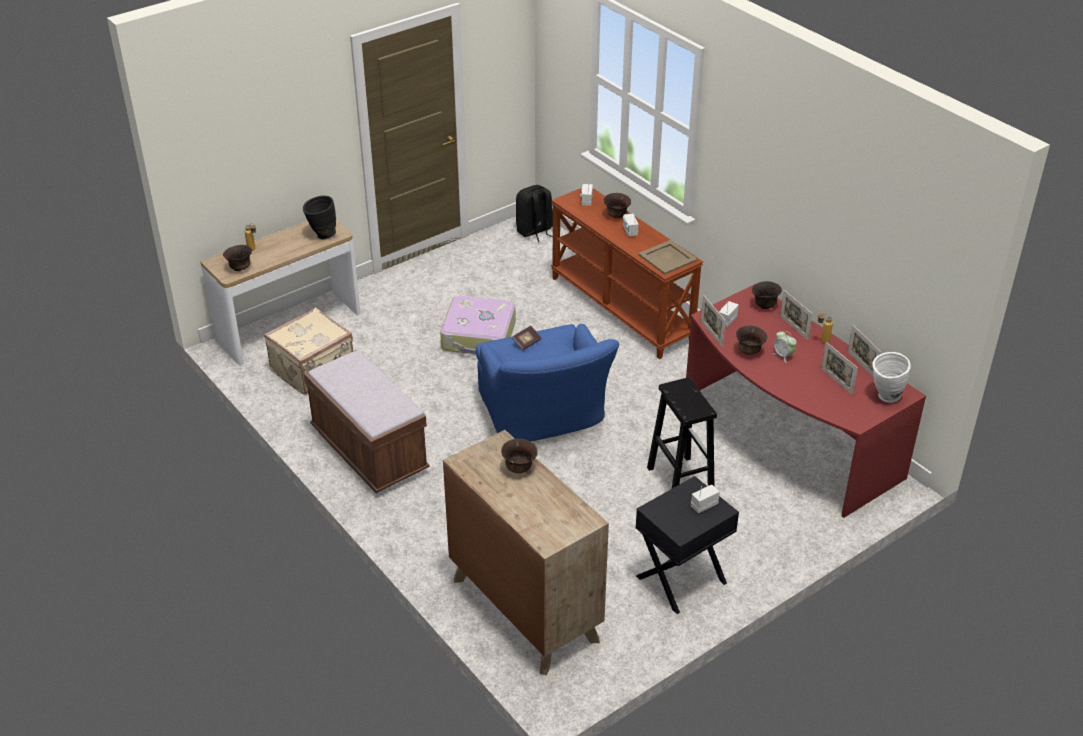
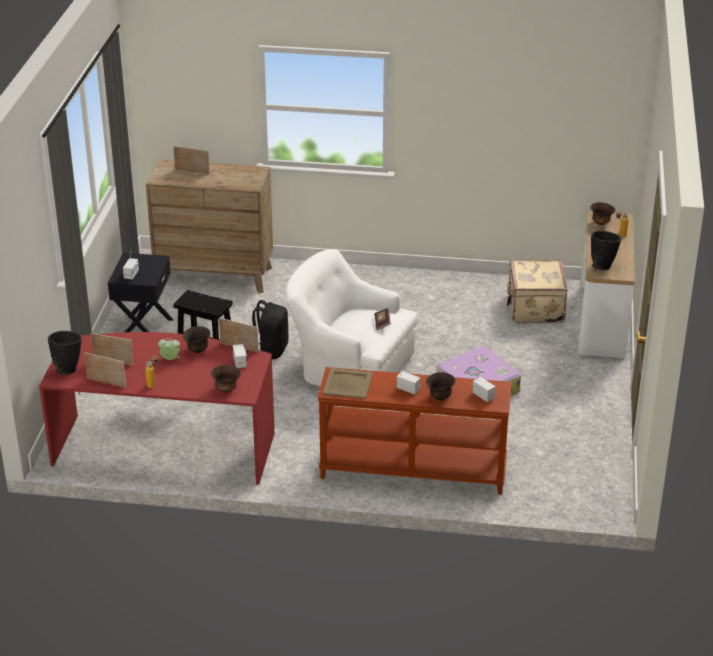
camera: 135 degrees right, 5 degrees down
brown bench [303,350,430,493] -> none
blue armchair [476,324,619,442] -> white armchair [285,249,418,387]
brown bowl [501,439,538,473] -> none
black backpack [516,185,553,242] -> black backpack moved to [252,300,289,359]
picture frame [780,290,813,340] -> picture frame moved to [173,146,210,175]
white vase [872,352,910,403] -> black vase [48,331,81,375]

